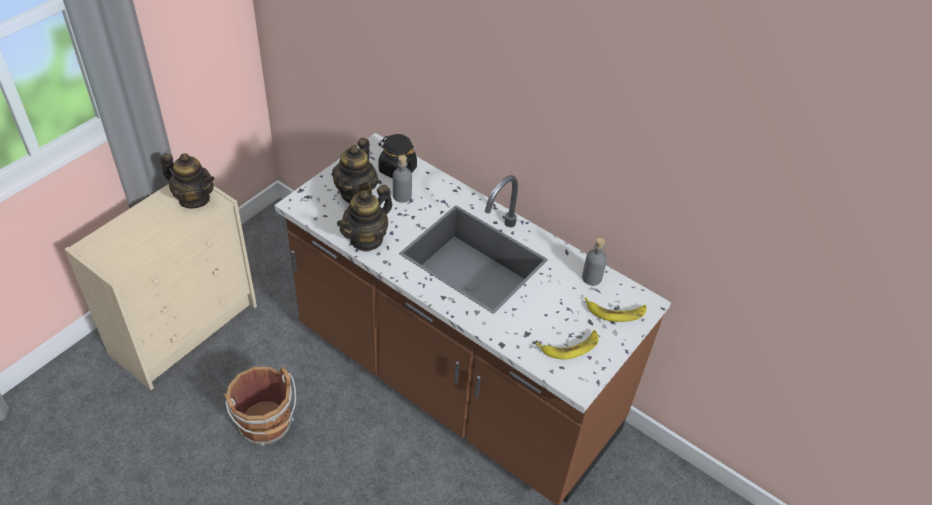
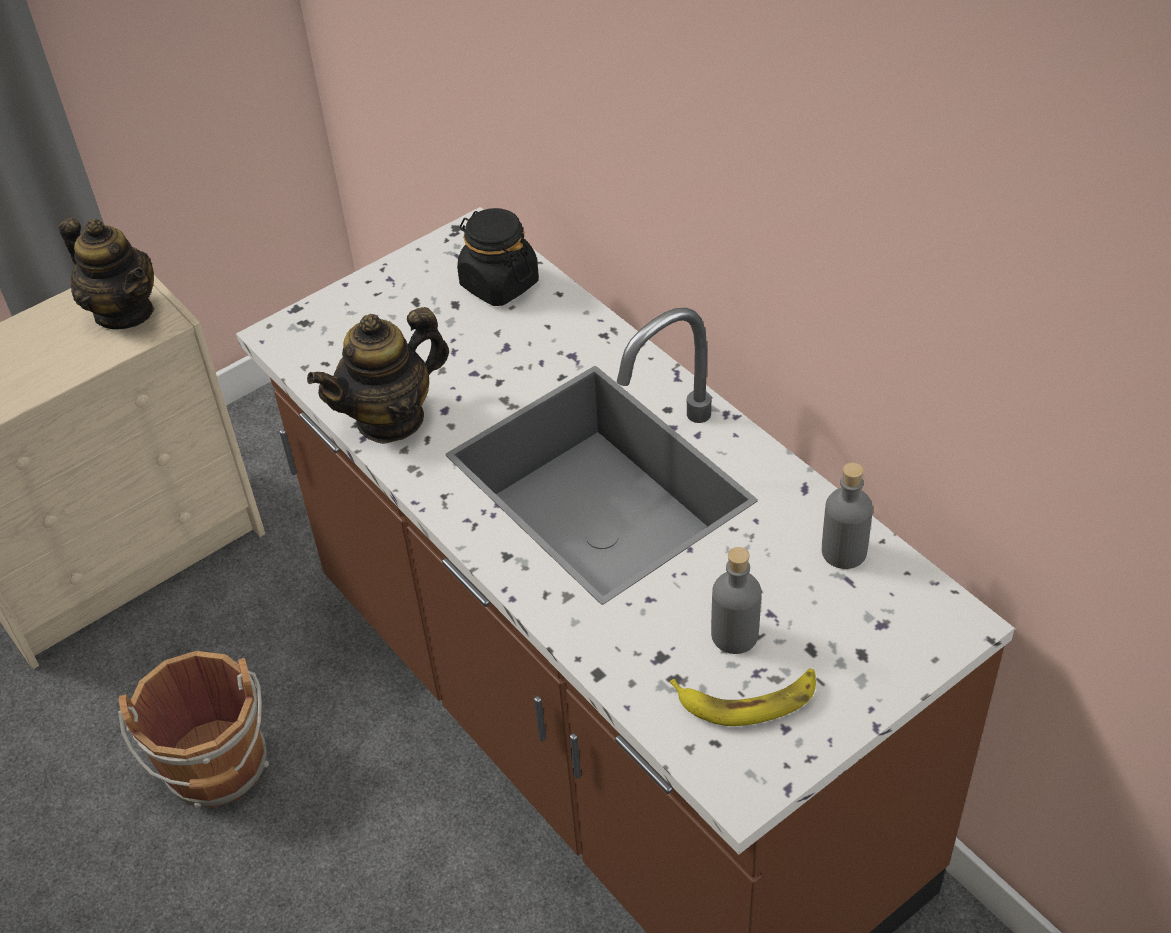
camera: 20 degrees right, 0 degrees up
teapot [332,138,379,203] -> none
grey bottle [393,155,412,203] -> grey bottle moved to [711,547,761,654]
banana [584,297,647,322] -> none

